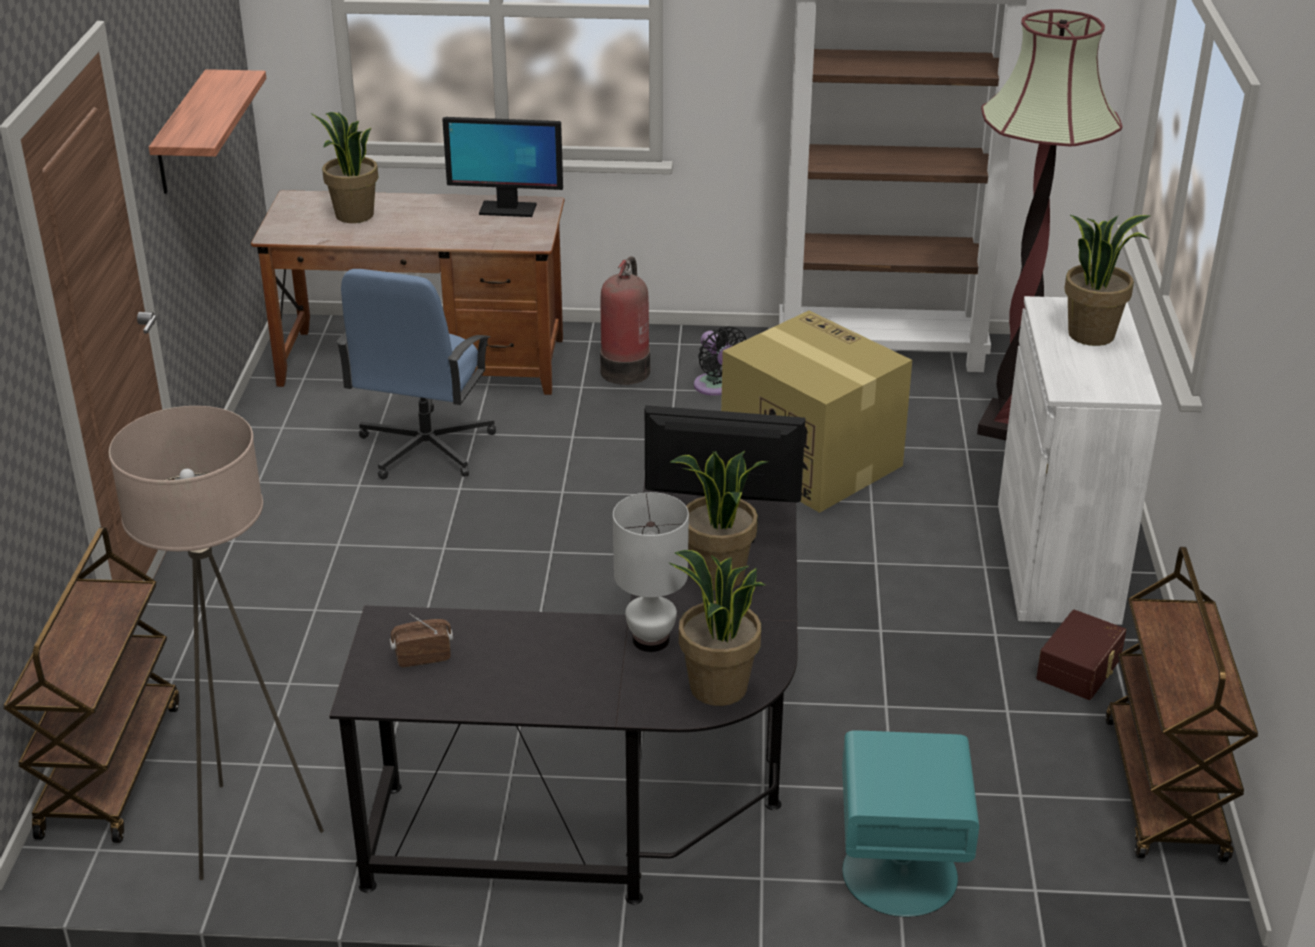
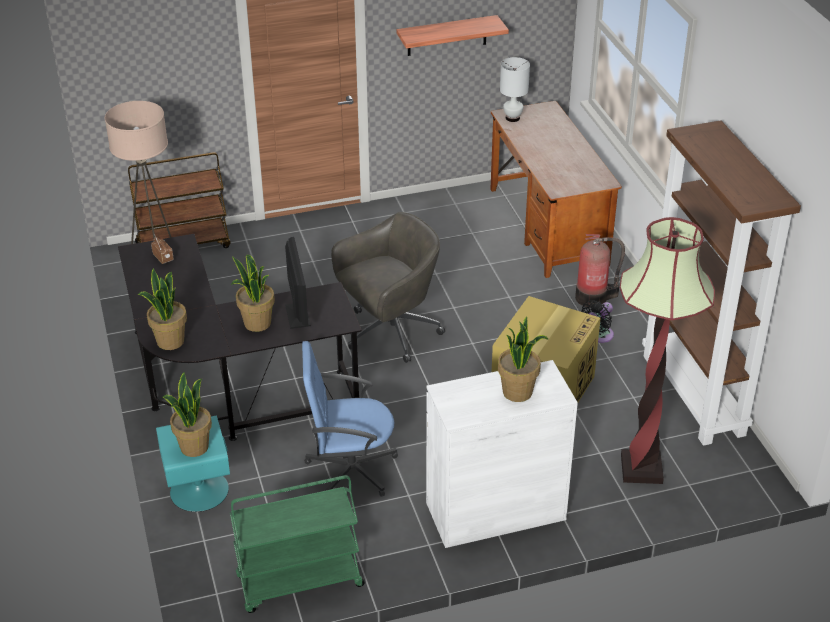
camera: 70 degrees right, 5 degrees up
potted plant [311,112,378,223] -> potted plant moved to [163,372,212,457]
blue office chair [336,269,496,479] -> blue office chair moved to [302,341,398,497]
monitor [442,117,563,217] -> none
white table lamp [613,492,689,652] -> white table lamp moved to [500,57,530,122]
brown storage box [1036,610,1126,700] -> none
brown cart [1105,547,1258,862] -> green cart [230,475,365,613]
none -> grey office chair [331,212,445,363]

